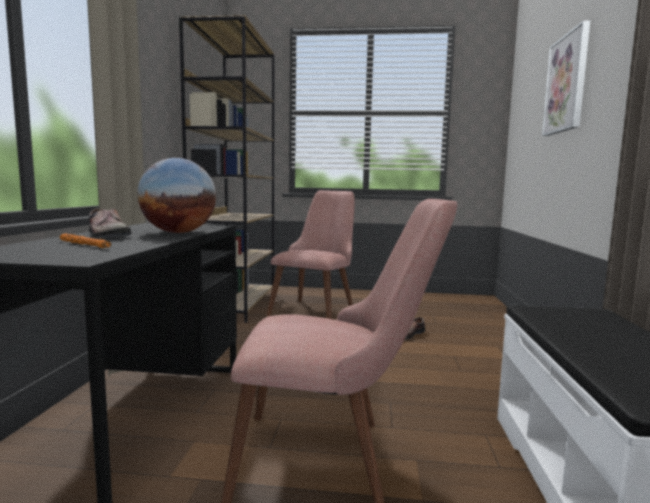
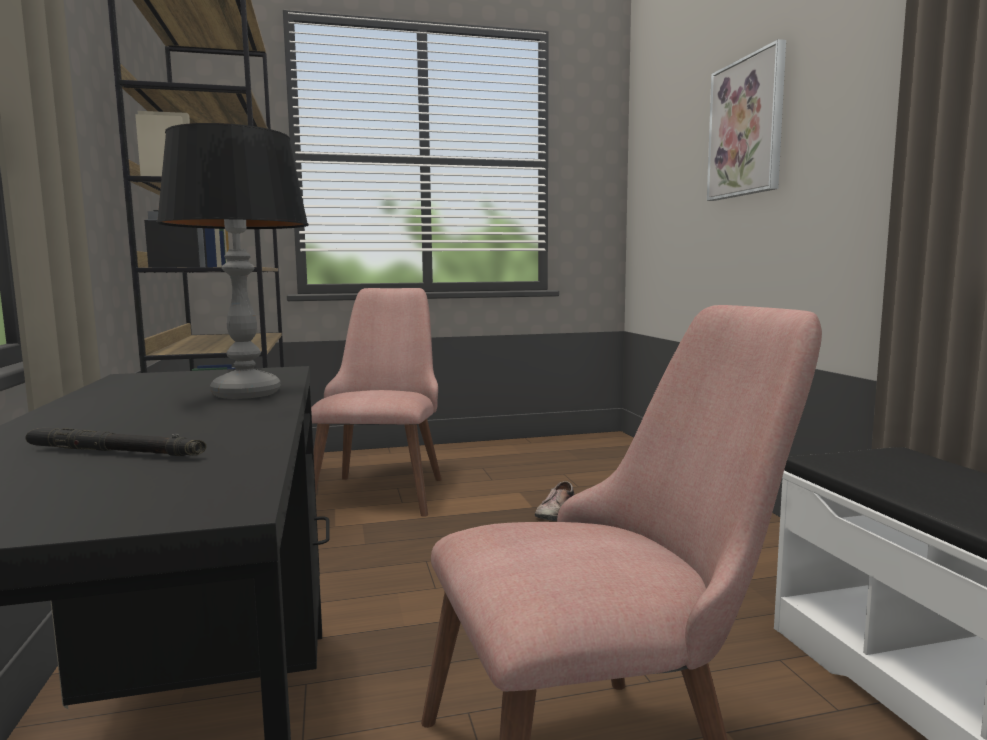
camera: 20 degrees left, 0 degrees up
orange flashlight [60,234,112,248] -> black flashlight [25,428,207,456]
shoe [89,208,131,237] -> none
globe [137,158,216,233] -> table lamp [156,123,309,399]

